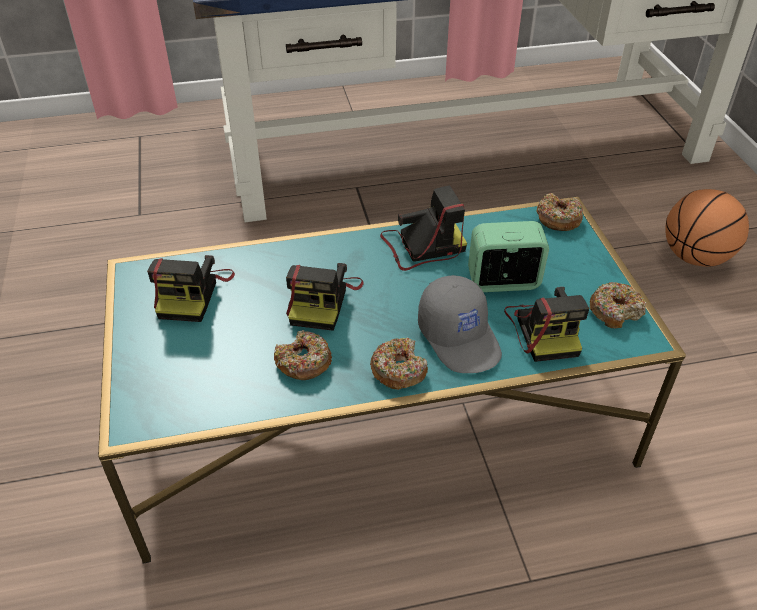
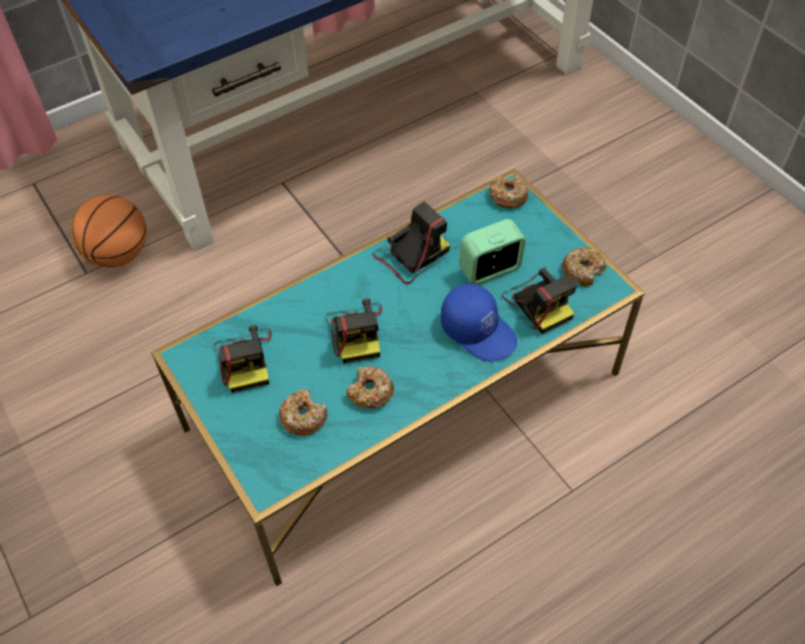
camera: 20 degrees left, 10 degrees up
donut [370,338,428,390] -> donut moved to [279,389,327,436]
grey cap [418,275,502,373] -> blue cap [441,284,517,362]
basketball [665,189,749,266] -> basketball moved to [71,195,147,267]

